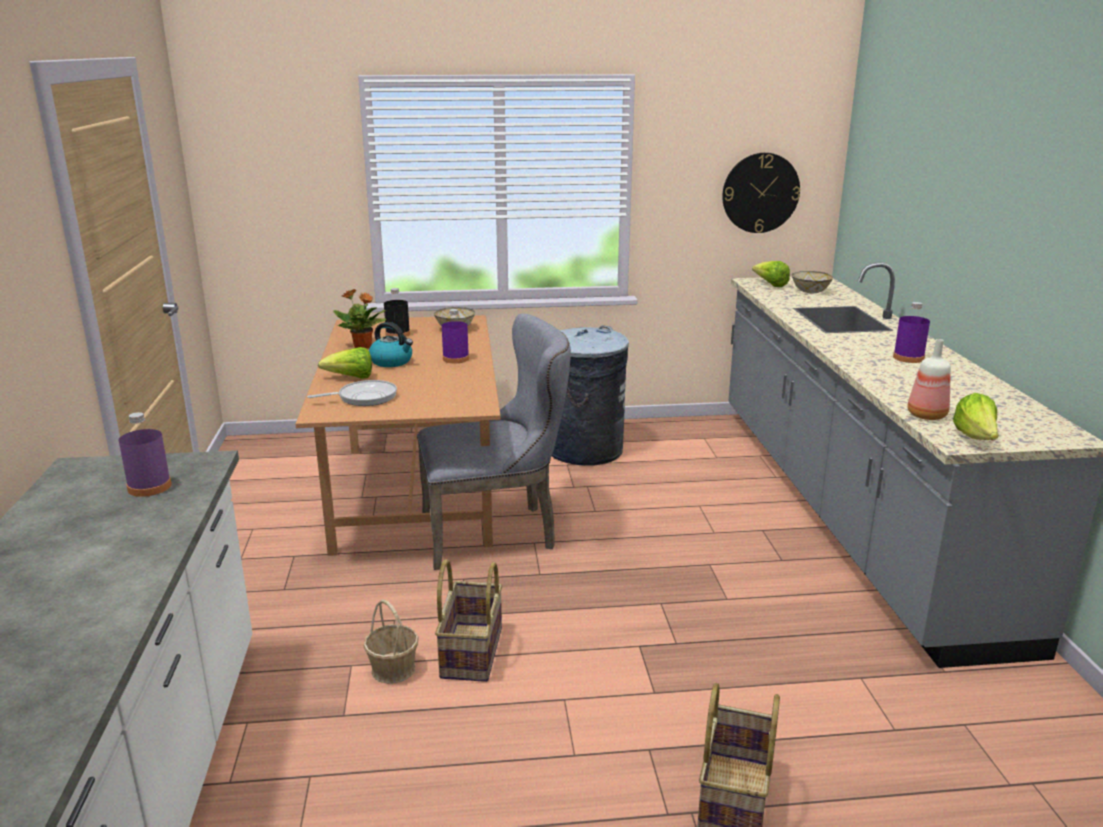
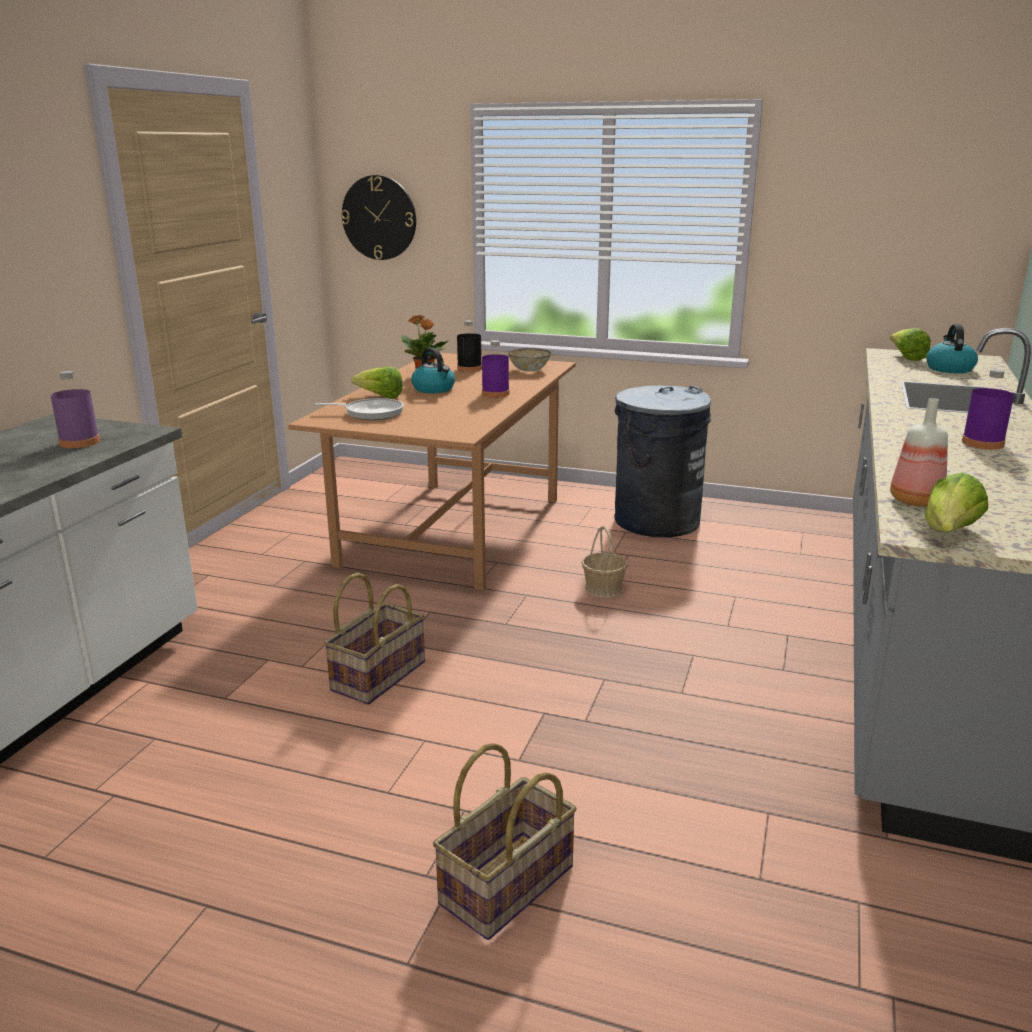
camera: 25 degrees right, 0 degrees up
basket [364,599,419,684] -> basket moved to [582,526,628,598]
grey chair [417,313,571,570] -> none
wall clock [722,153,800,233] -> wall clock moved to [341,175,416,260]
bowl [792,271,833,293] -> kettle [926,324,978,373]

